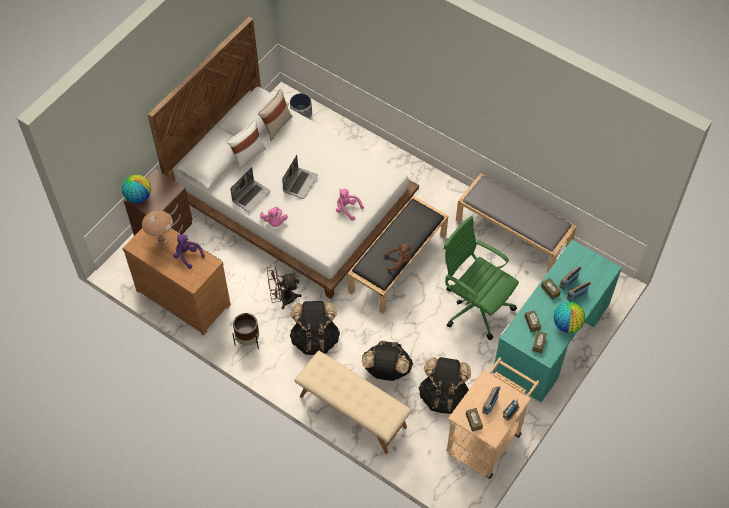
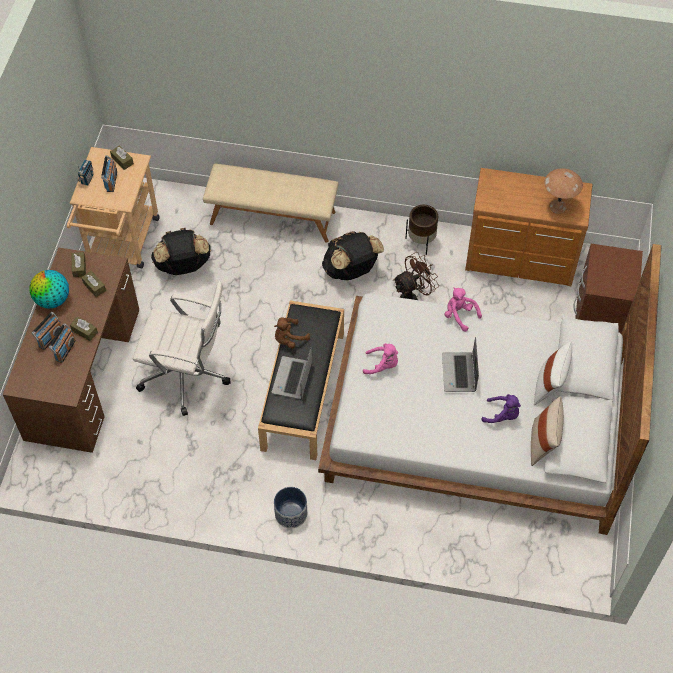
camera: 155 degrees right, 0 degrees up
globe [122,175,151,204] -> none
purple plush toy [173,234,205,269] -> purple plush toy moved to [482,394,521,423]
laptop [230,167,271,212] -> laptop moved to [272,347,312,399]
planter [290,93,312,119] -> planter moved to [274,487,307,529]
black backpack [362,341,413,381] -> none
green office chair [444,216,519,340] -> white office chair [133,281,230,416]
grey bench [456,173,577,273] -> none
turquoise desk [493,240,622,402] -> brown desk [3,248,139,453]

